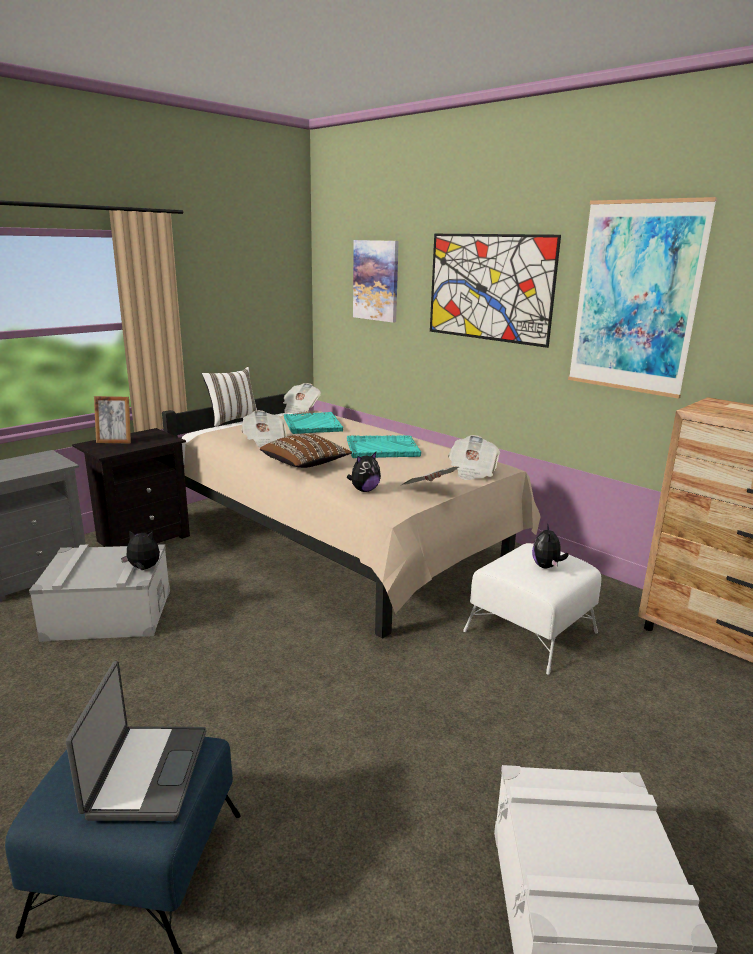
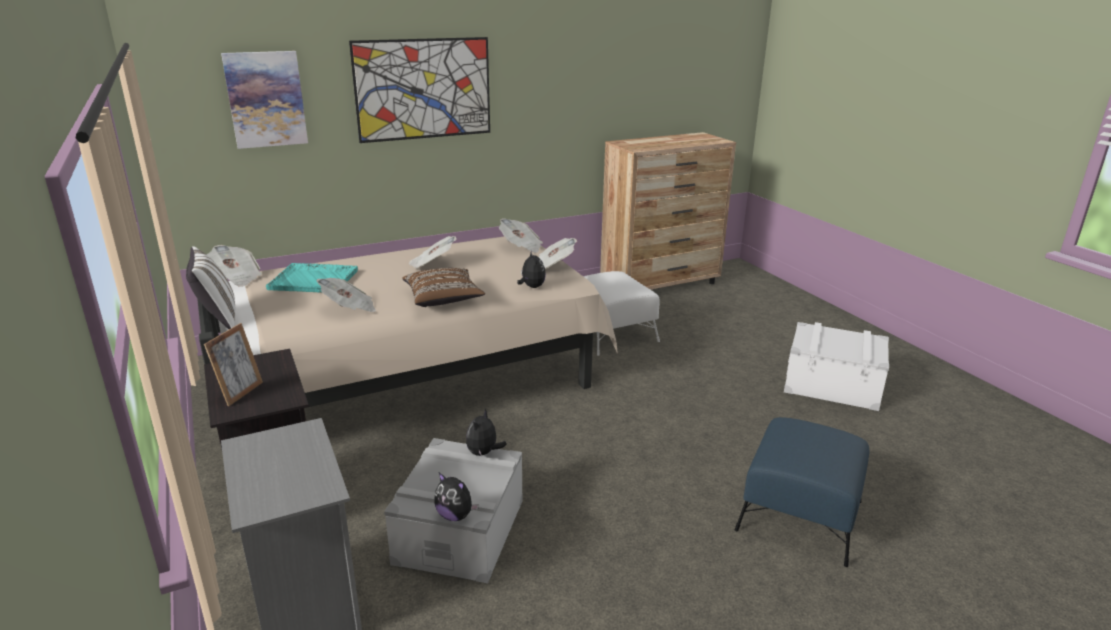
camera: 70 degrees left, 5 degrees up
laptop [66,661,206,821] -> none
turquoise tray [347,435,421,458] -> newspaper [409,236,457,269]
plush toy [532,523,569,568] -> plush toy moved to [434,473,479,521]
picture [568,197,717,399] -> none

